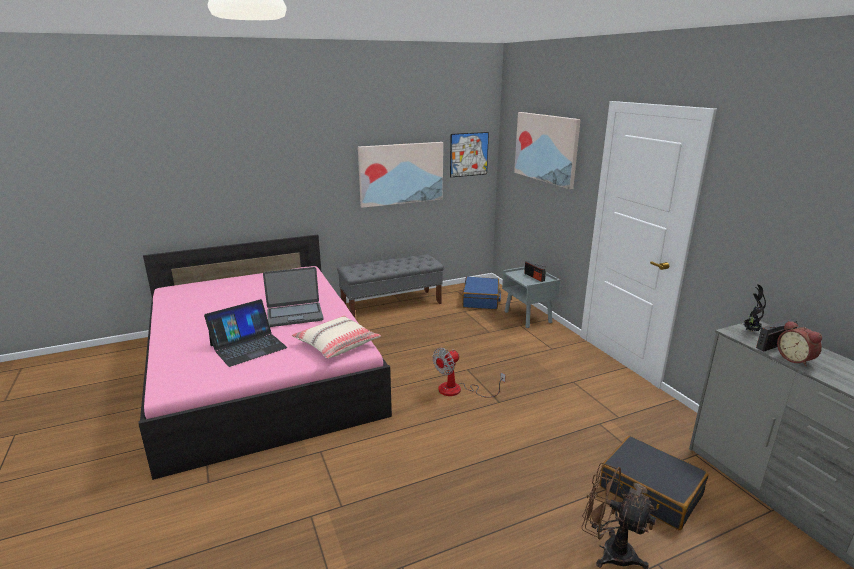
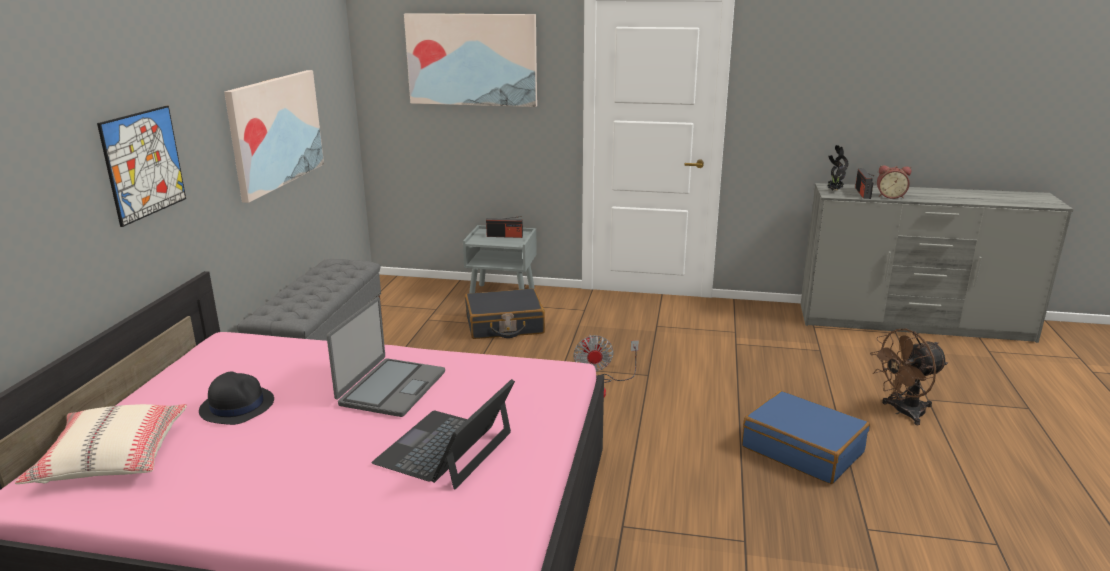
camera: 55 degrees left, 0 degrees up
laptop [204,299,287,367] -> laptop turned 150 degrees counterclockwise [372,379,515,489]
beige pillow [292,316,381,359] -> beige pillow moved to [15,404,187,484]
picture [450,132,489,177] -> picture moved to [97,106,186,227]
blue suitcase [462,277,501,309] -> blue suitcase moved to [742,391,870,484]
black suitcase [599,436,709,530] -> black suitcase moved to [465,288,545,339]
none -> black hat [199,371,274,425]

